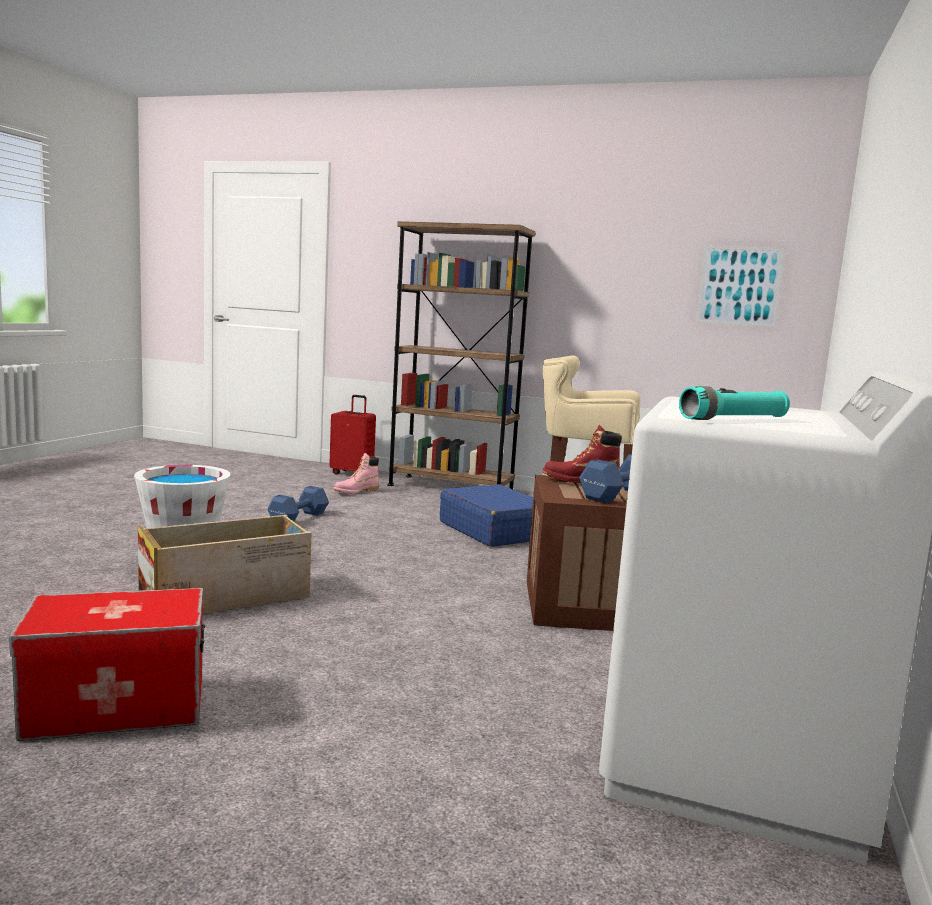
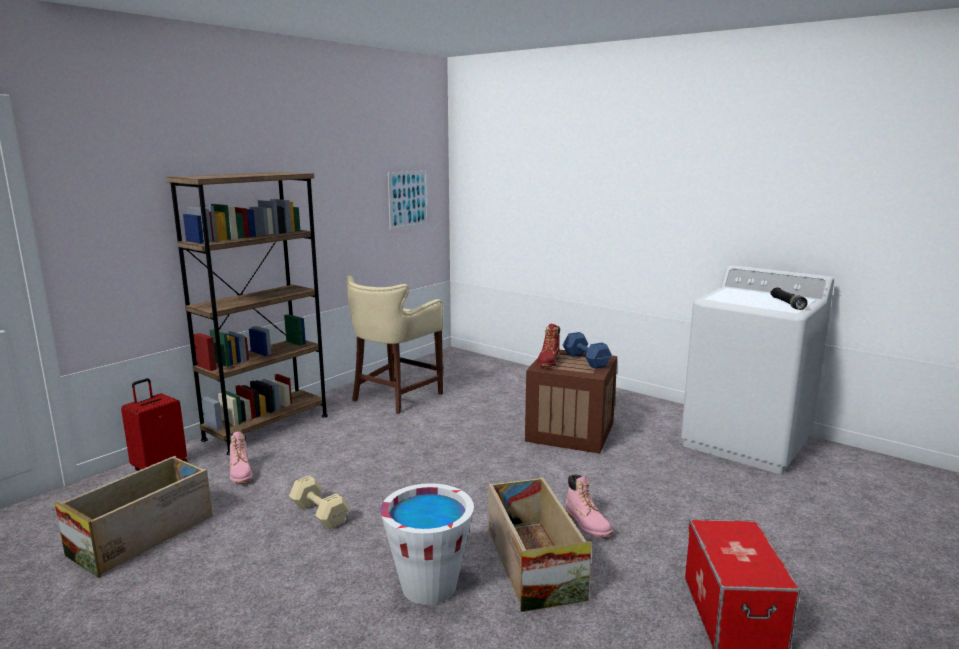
camera: 70 degrees left, 5 degrees up
blue dumbbell [267,486,329,521] -> beige dumbbell [289,475,350,529]
blue suitcase [440,484,533,547] -> none
turquoise flashlight [679,386,790,420] -> black flashlight [770,287,808,310]
none -> crate [54,456,213,578]
none -> pink boot [565,474,613,537]

